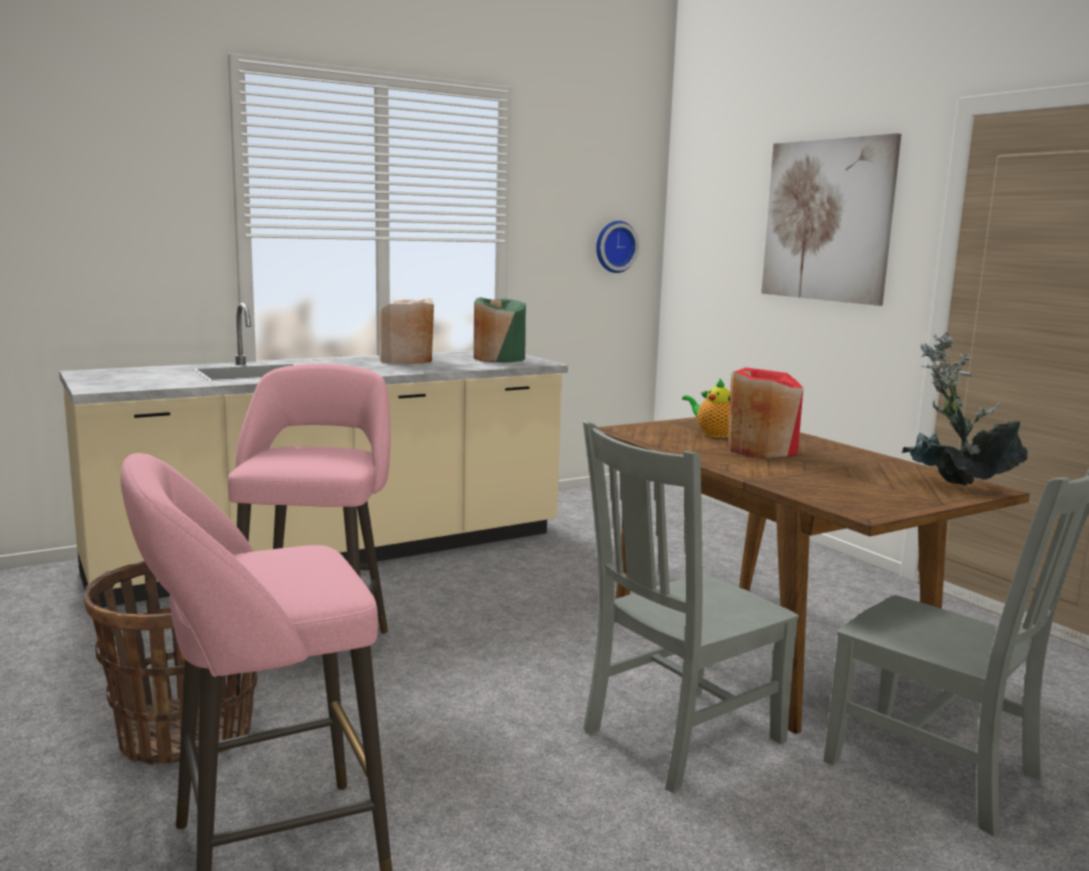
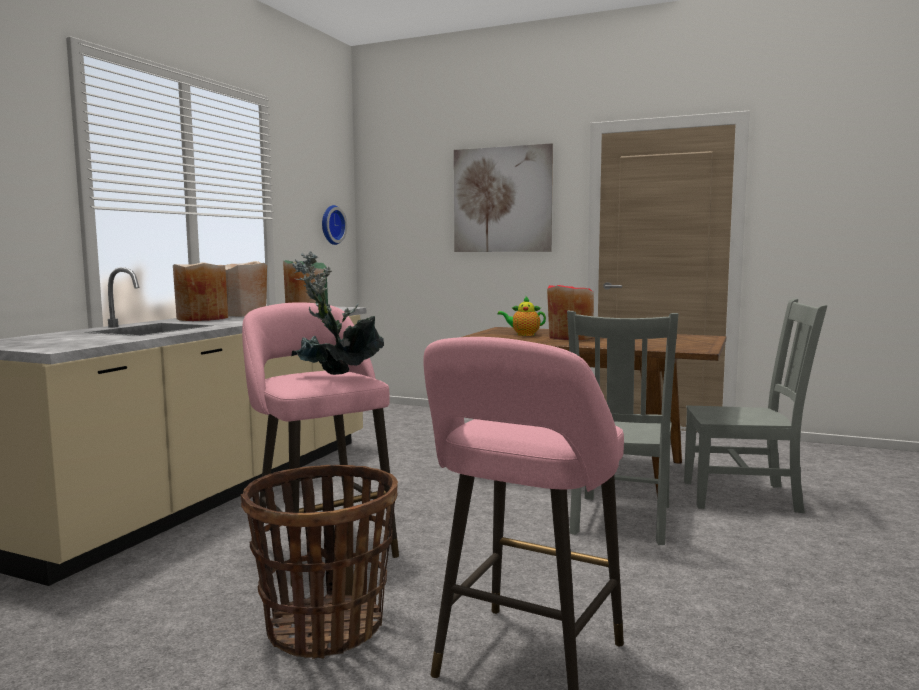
camera: 35 degrees left, 5 degrees down
potted plant [902,332,1028,485] -> potted plant moved to [291,251,384,375]
none -> beige vase [173,262,228,321]

